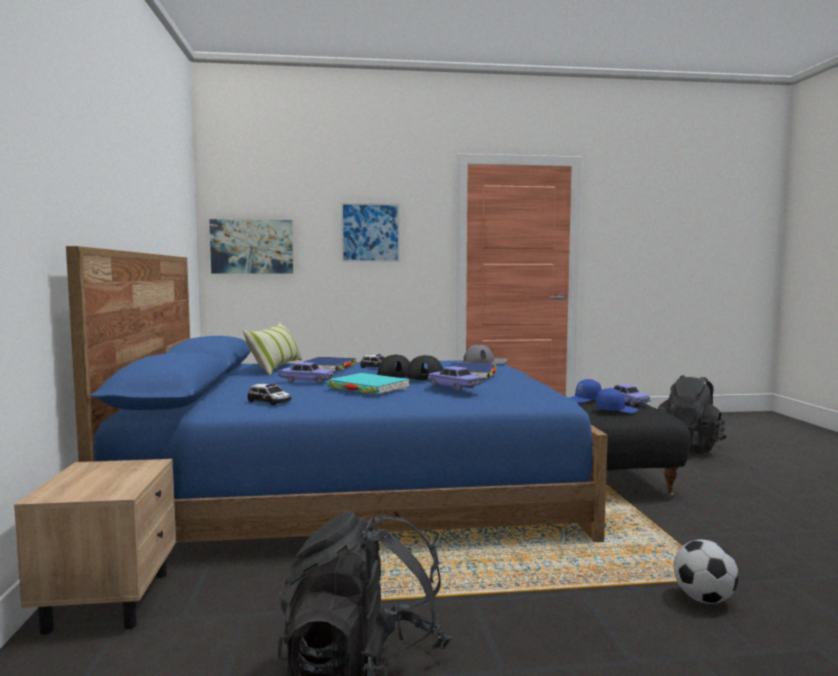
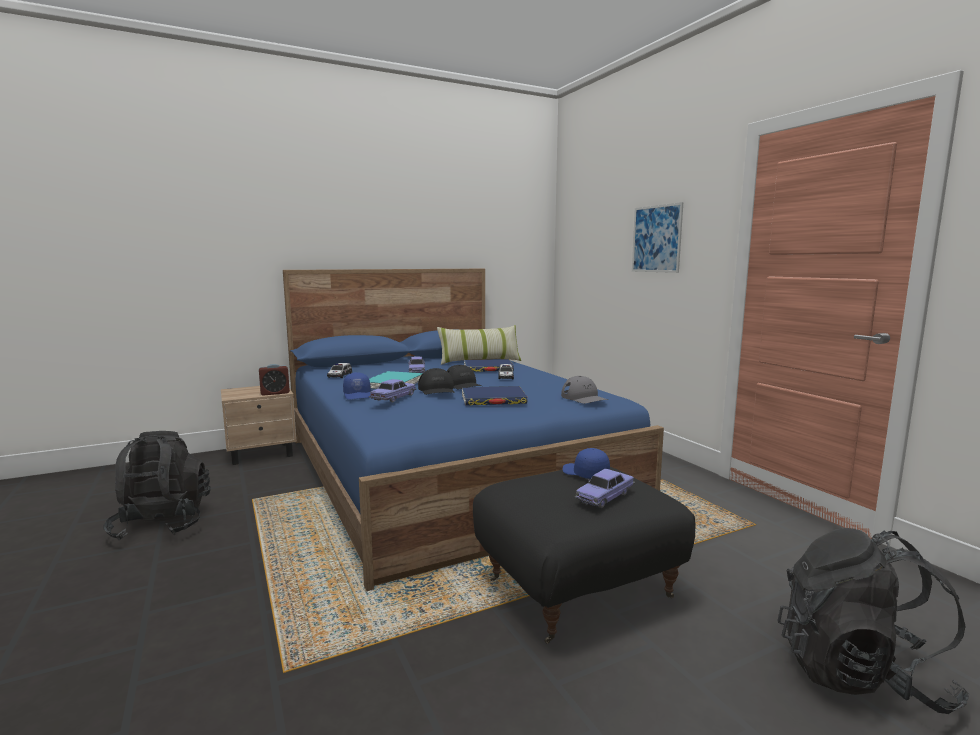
camera: 70 degrees right, 5 degrees up
picture [209,219,293,273] -> none
blue cap [596,388,638,413] -> blue cap moved to [343,372,371,400]
football [674,540,739,604] -> none
none -> alarm clock [259,364,290,396]

